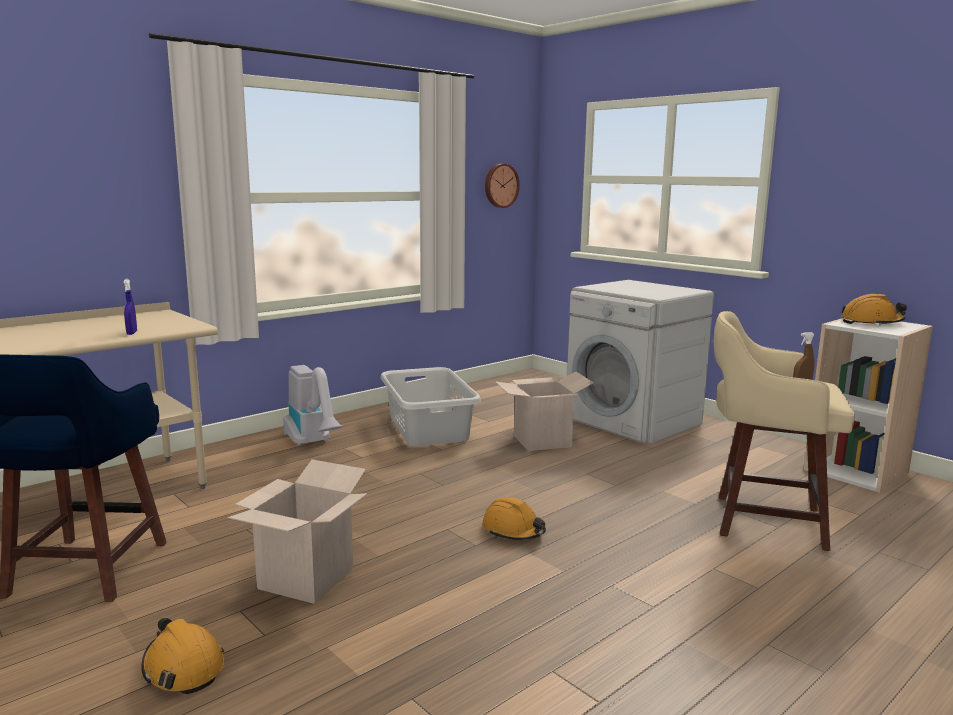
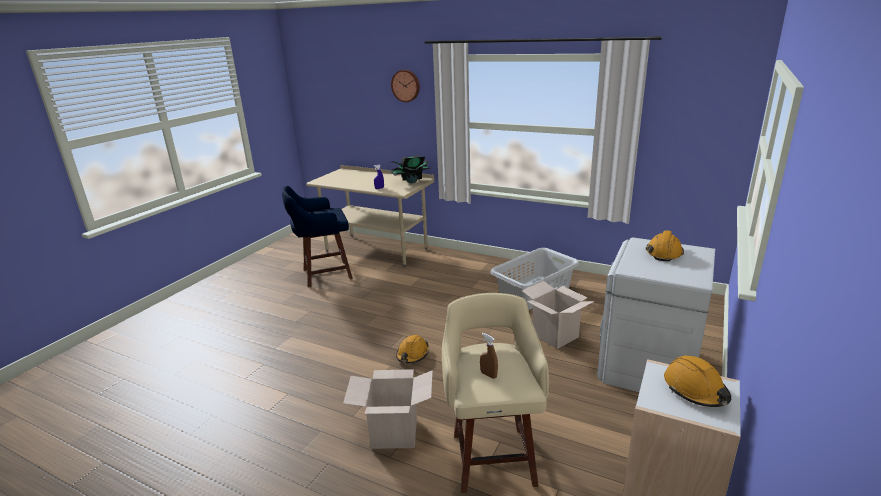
camera: 70 degrees right, 10 degrees up
orange hard hat [141,618,224,694] -> orange hard hat moved to [646,230,684,262]
cardboard box [228,459,367,604] -> cardboard box moved to [343,369,433,449]
vacuum cleaner [283,365,343,446] -> none
wall clock [485,164,520,208] -> wall clock moved to [391,70,420,102]
none -> potted plant [389,155,431,183]

